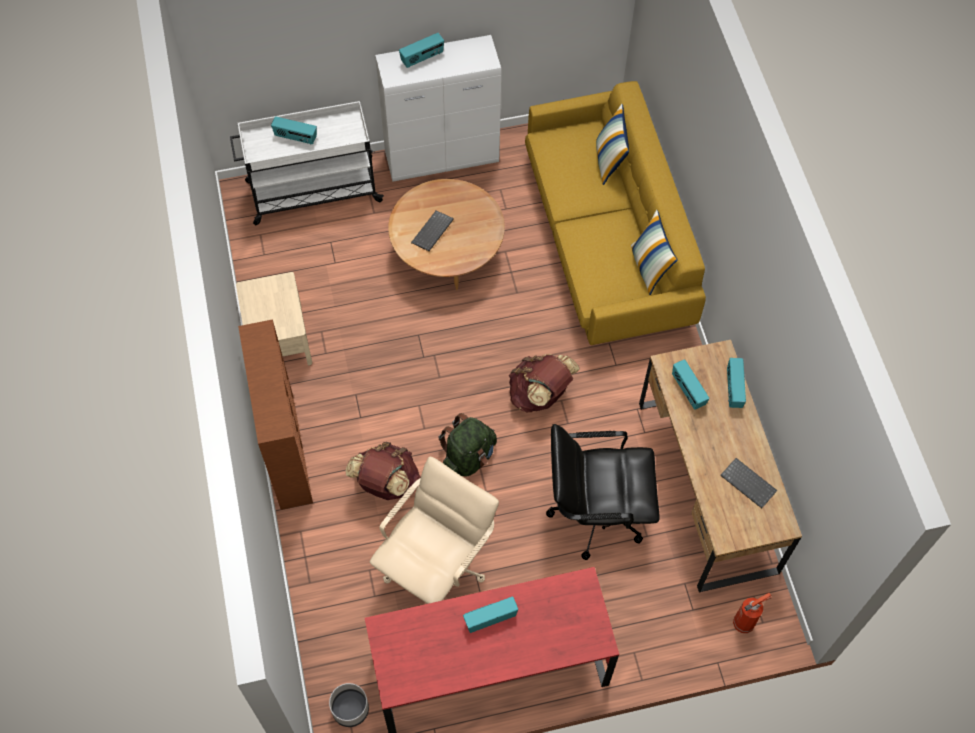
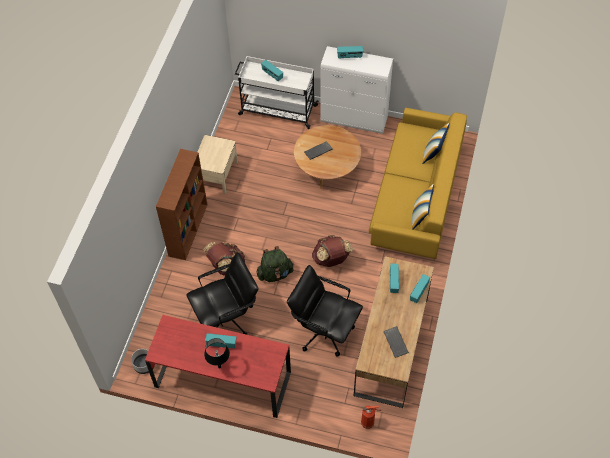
camera: 30 degrees right, 5 degrees down
beige office chair [370,456,499,604] -> black office chair [186,253,258,335]
none -> black table lamp [204,338,230,369]

